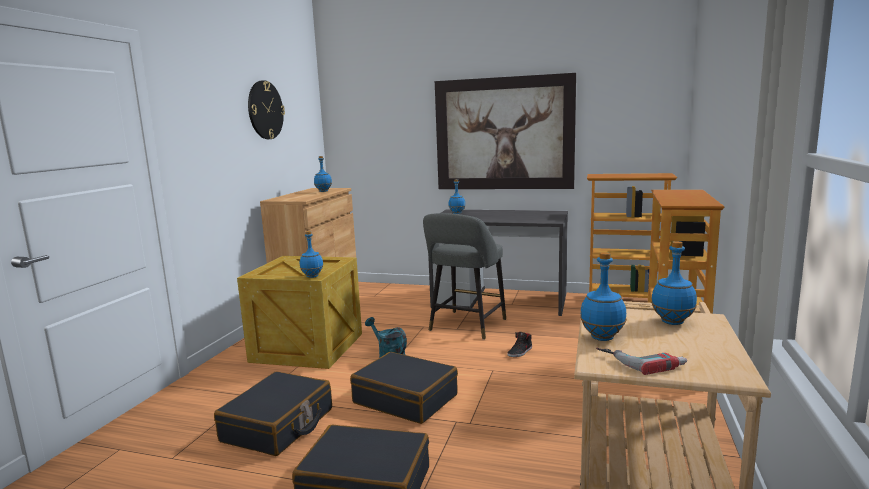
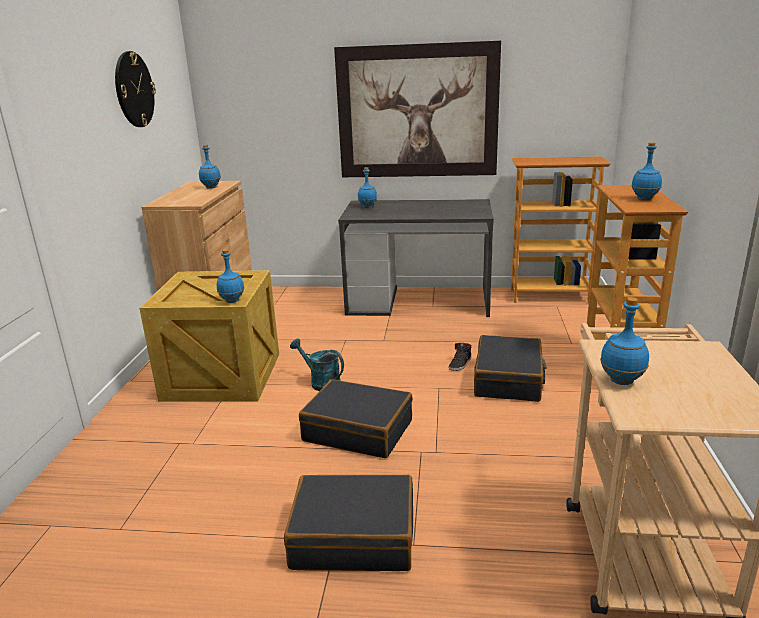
camera: 10 degrees left, 10 degrees up
black suitcase [214,372,332,456] -> black suitcase moved to [474,335,547,402]
grey stool [423,213,506,340] -> none
power drill [596,348,687,375] -> none
blue bottle [651,241,697,325] -> blue bottle moved to [631,142,662,200]

